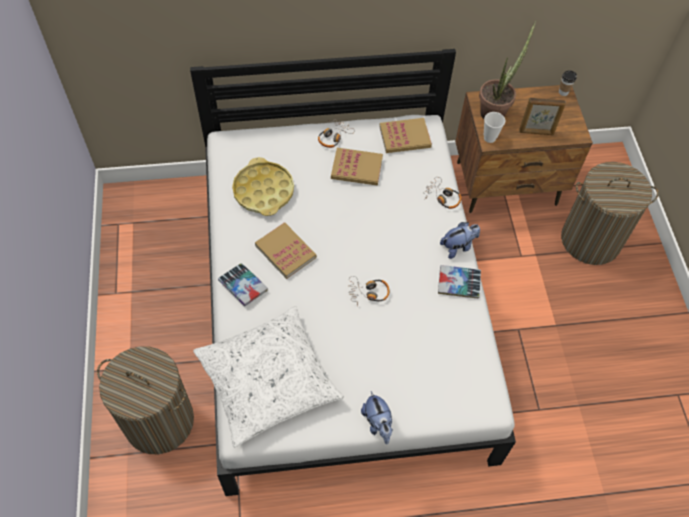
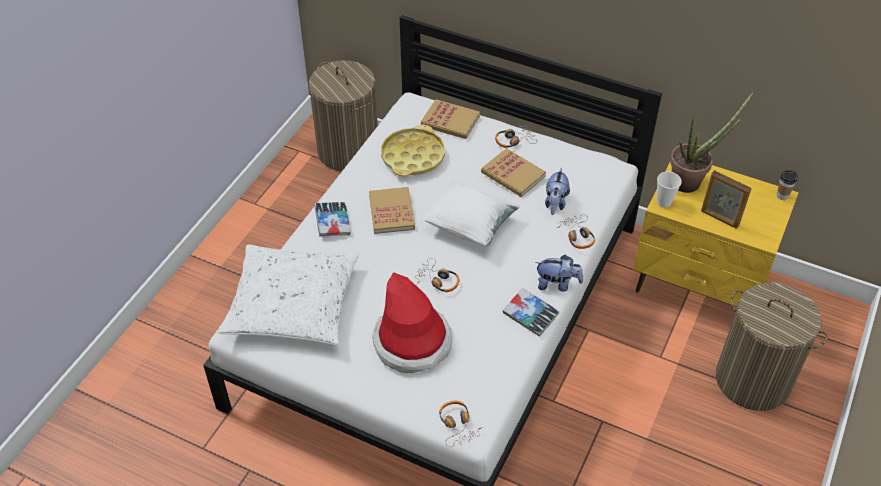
camera: 35 degrees right, 10 degrees down
laundry basket [97,346,194,454] -> laundry basket moved to [309,60,378,172]
plush toy [361,391,393,444] -> plush toy moved to [545,167,570,215]
book [379,118,432,153] -> book moved to [421,99,480,139]
brown nightstand [455,85,593,213] -> yellow nightstand [633,163,799,306]
none -> hat [372,272,453,373]
none -> white pillow [422,180,520,247]
none -> headphones [439,401,483,447]

